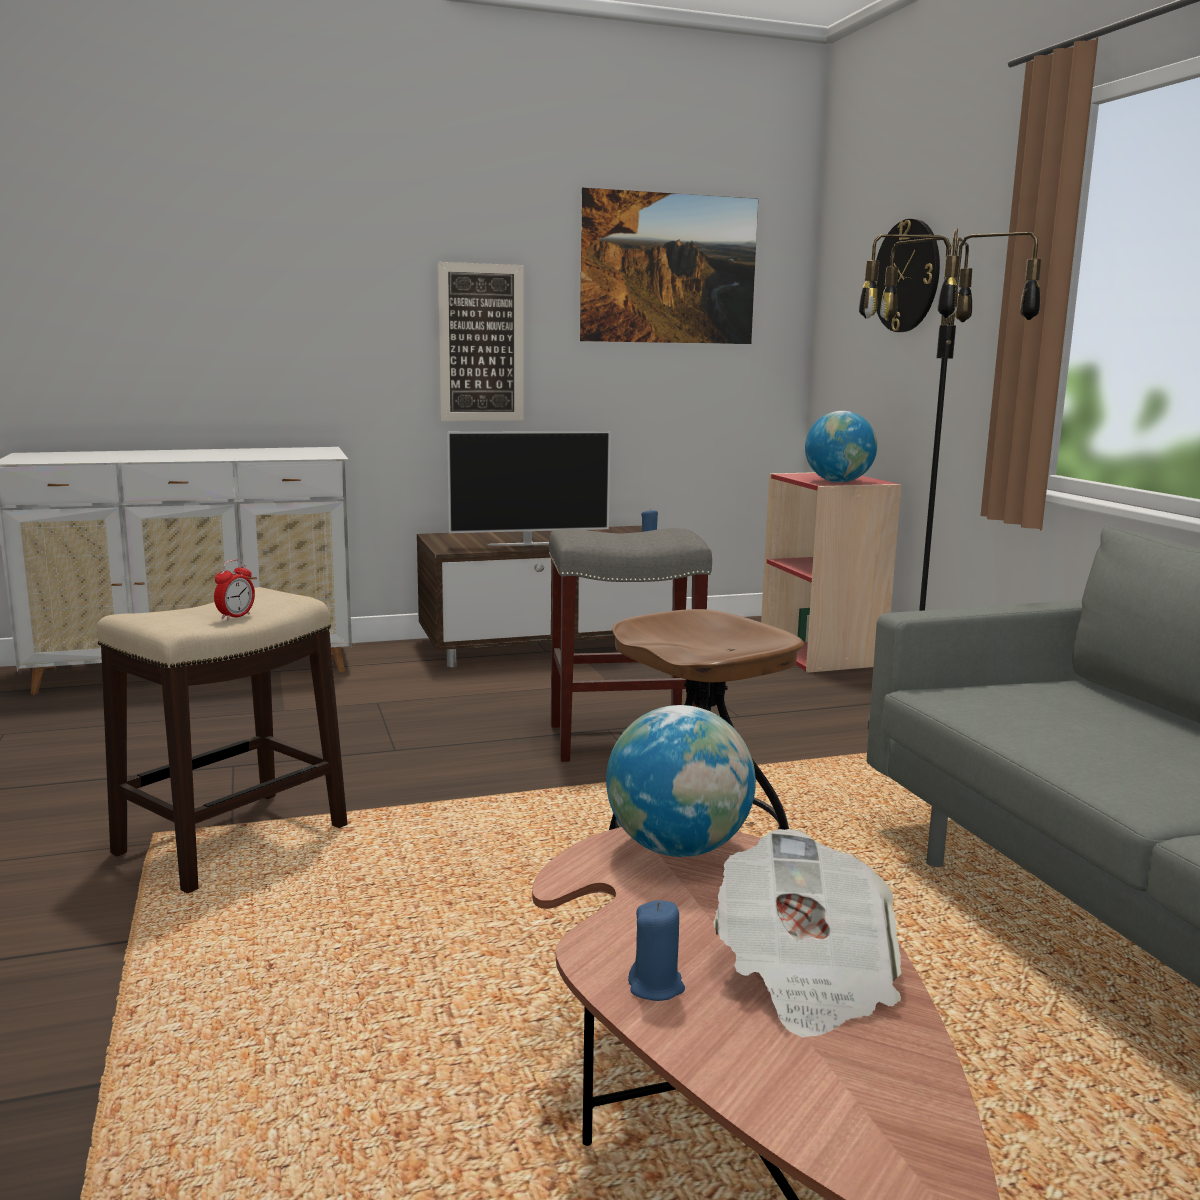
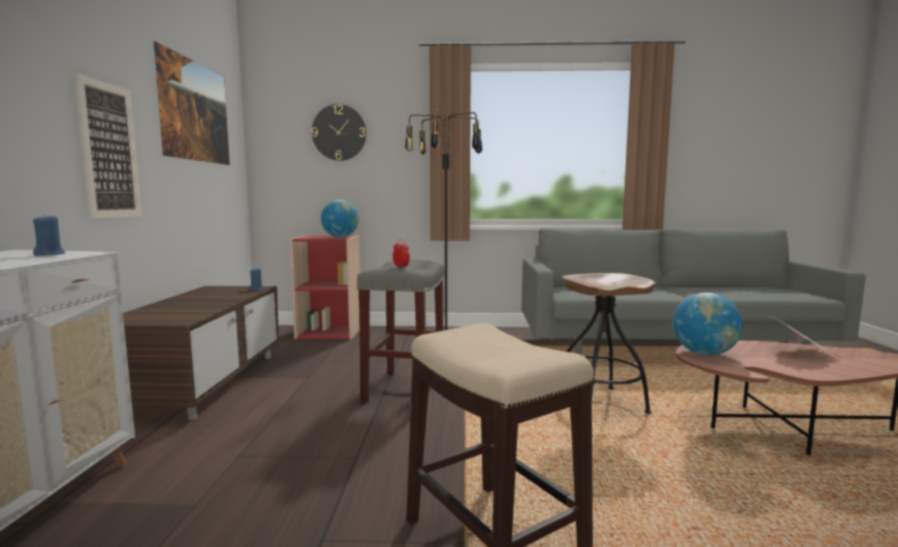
camera: 70 degrees left, 5 degrees down
alarm clock [214,559,255,620] -> alarm clock moved to [393,239,410,268]
television [447,431,611,545] -> none
blue candle [628,900,685,1001] -> blue candle moved to [33,214,65,256]

